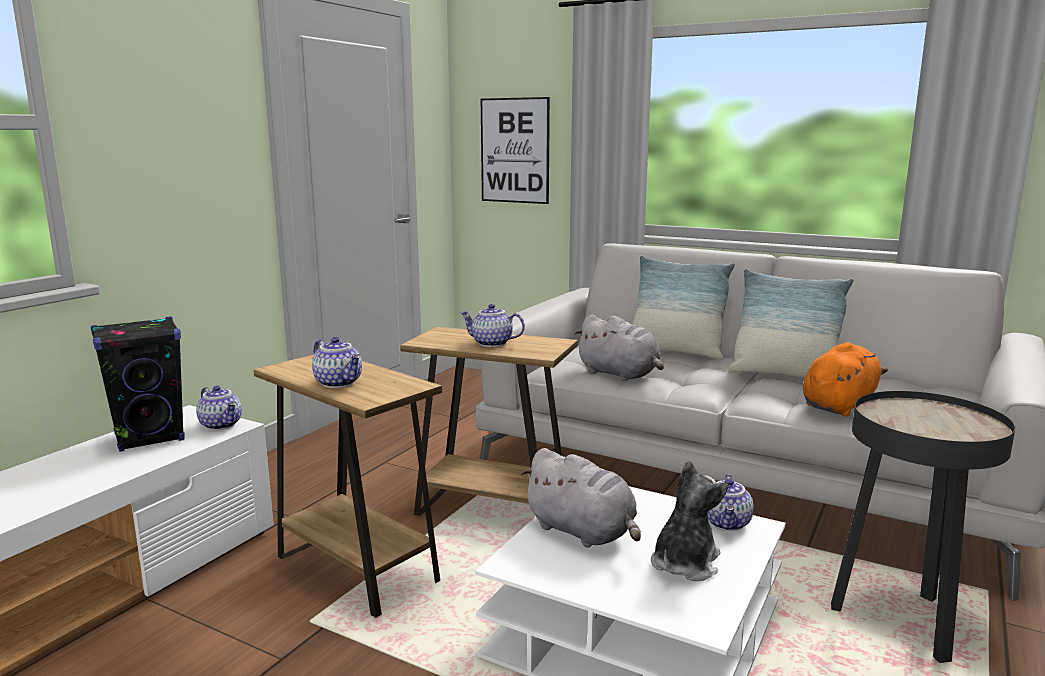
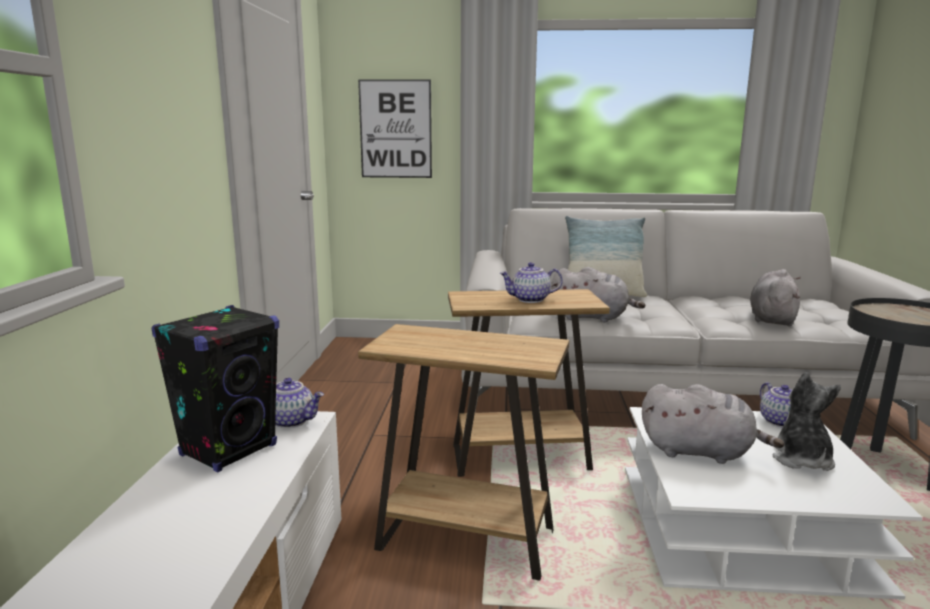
camera: 25 degrees left, 0 degrees up
teapot [312,337,362,388] -> none
pillow [727,269,854,378] -> none
orange plush toy [803,342,888,417] -> grey plush toy [750,269,801,326]

